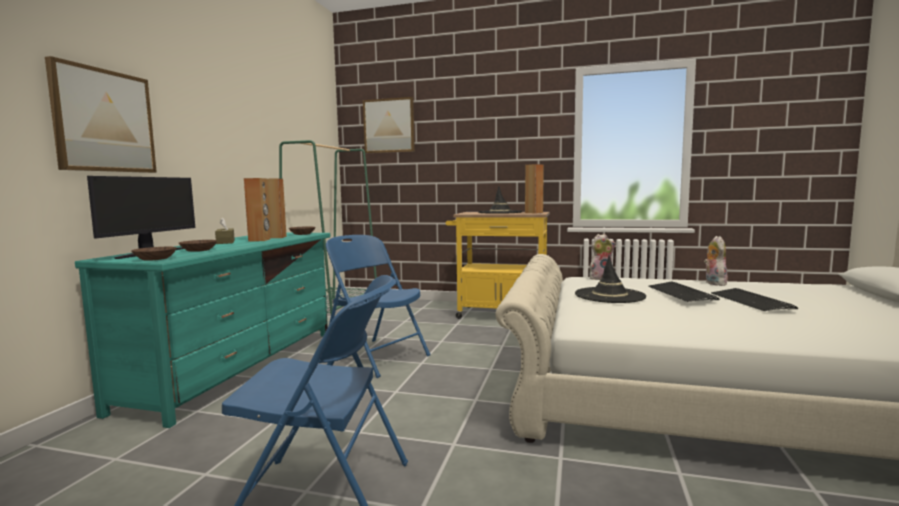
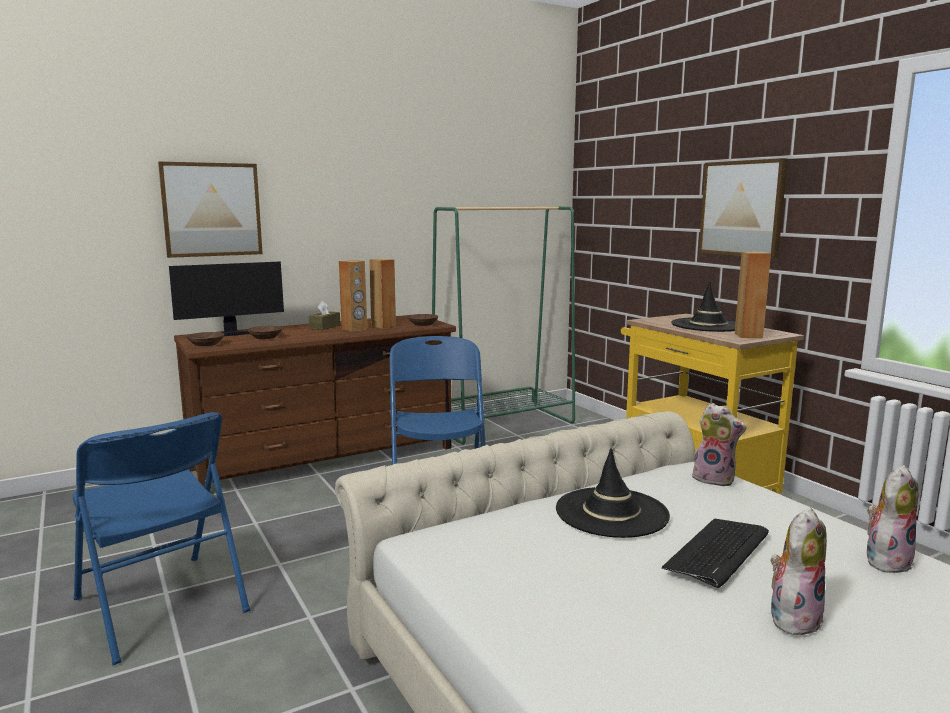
camera: 45 degrees right, 5 degrees up
turquoise dresser [75,232,330,428] -> brown dresser [174,315,456,487]
picture [363,97,415,153] -> picture moved to [699,158,788,259]
keyboard [711,288,798,311] -> plush toy [770,508,827,635]

